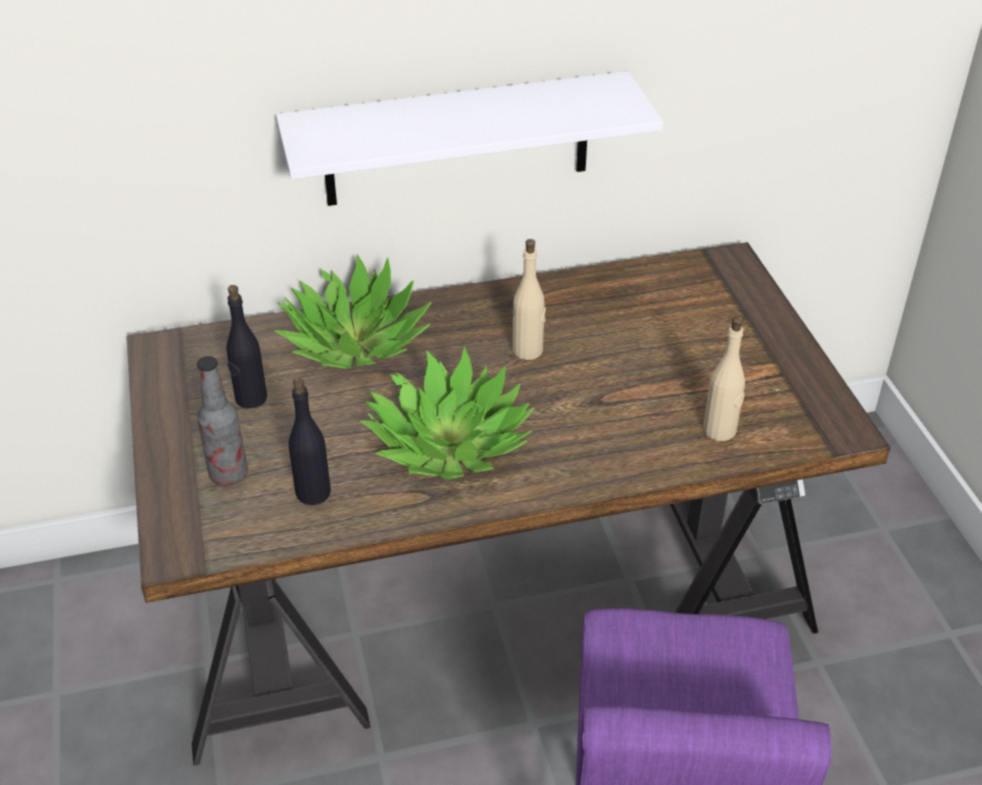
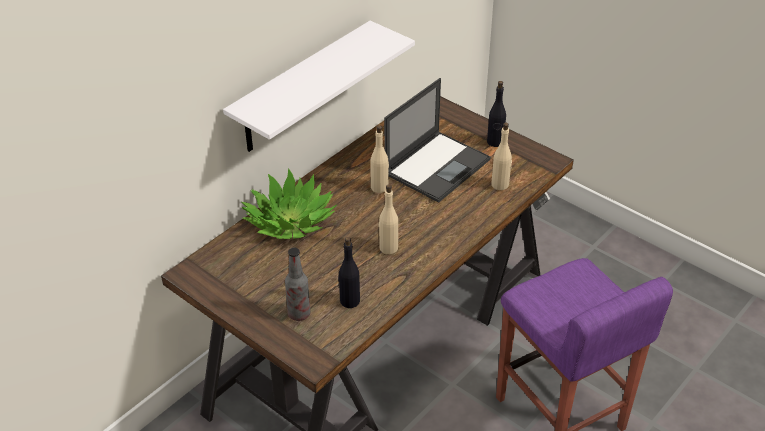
camera: 35 degrees left, 0 degrees up
black bottle [226,285,267,409] -> black bottle moved to [487,81,506,147]
potted plant [360,346,534,480] -> beige bottle [378,184,398,254]
none -> laptop [384,78,491,203]

